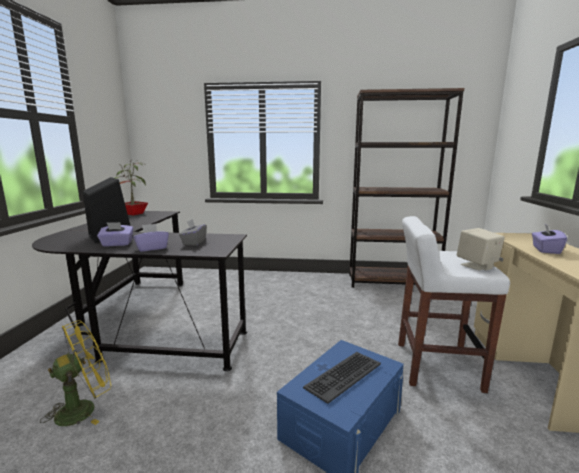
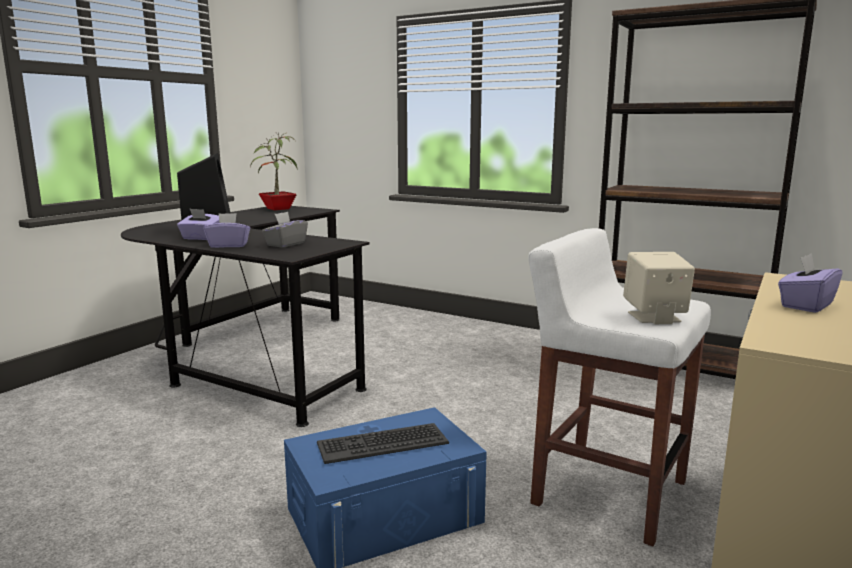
camera: 25 degrees right, 0 degrees up
yellow fan [40,320,111,426] -> none

